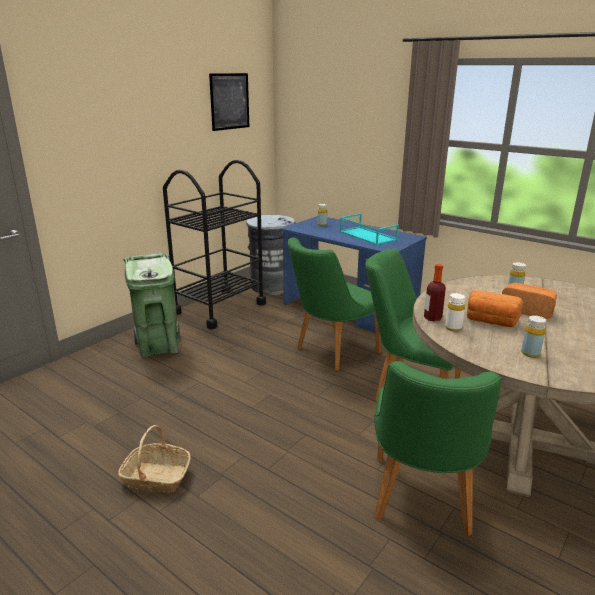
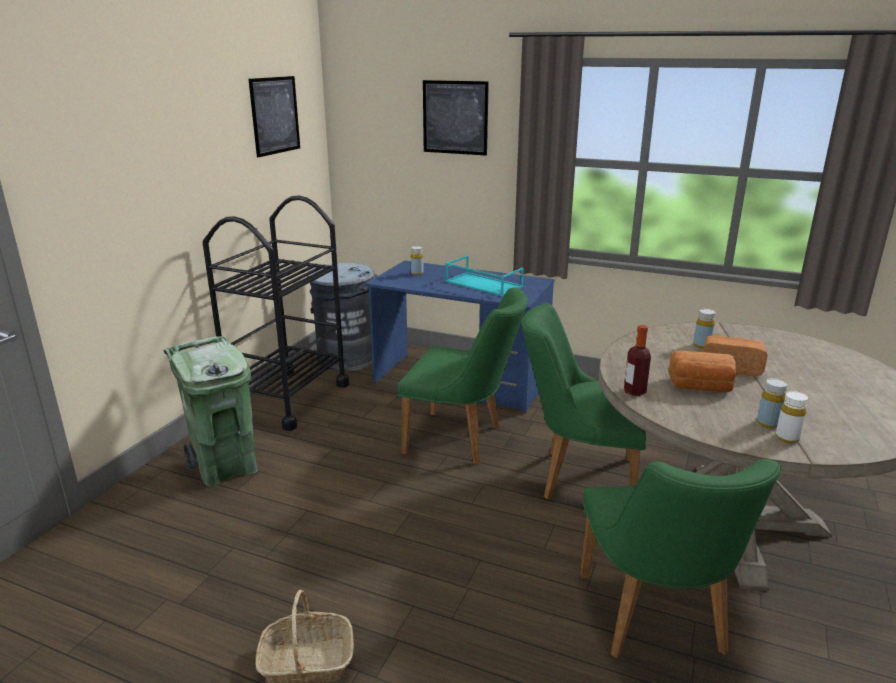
camera: 15 degrees left, 0 degrees up
green chair [288,237,382,370] -> green chair turned 105 degrees counterclockwise [398,287,528,465]
white bottle [445,293,465,332] -> white bottle moved to [776,391,808,443]
none -> picture [423,80,489,155]

